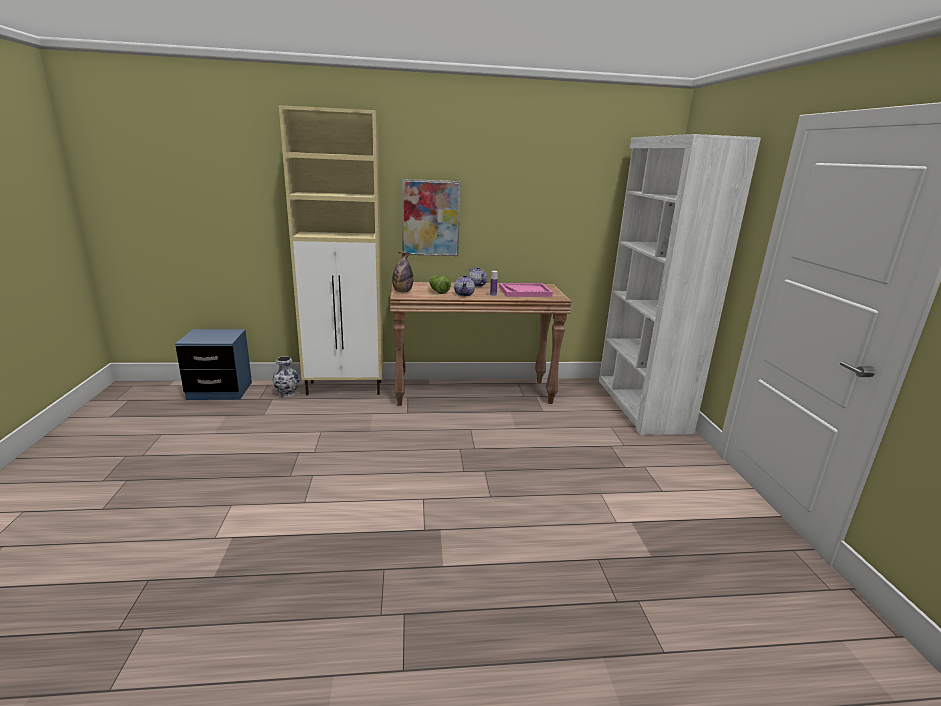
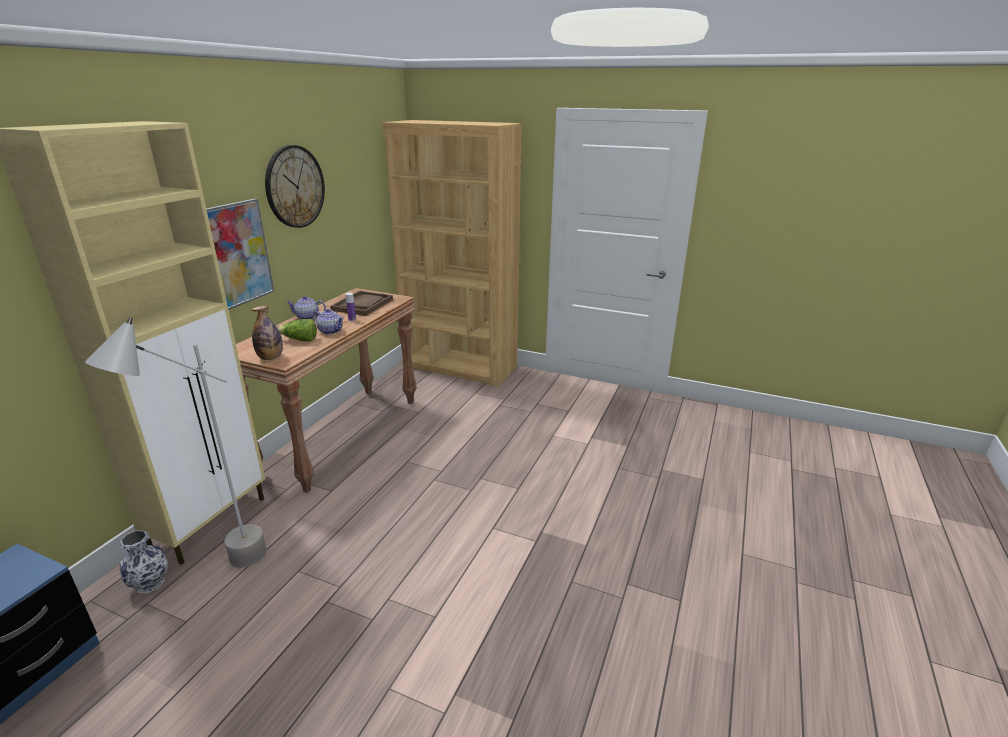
camera: 60 degrees left, 5 degrees up
pink tray [499,283,553,297] -> brown tray [330,291,393,316]
white bookcase [599,134,761,435] -> brown bookcase [382,120,522,387]
none -> grey floor lamp [85,317,267,567]
none -> wall clock [265,145,325,228]

